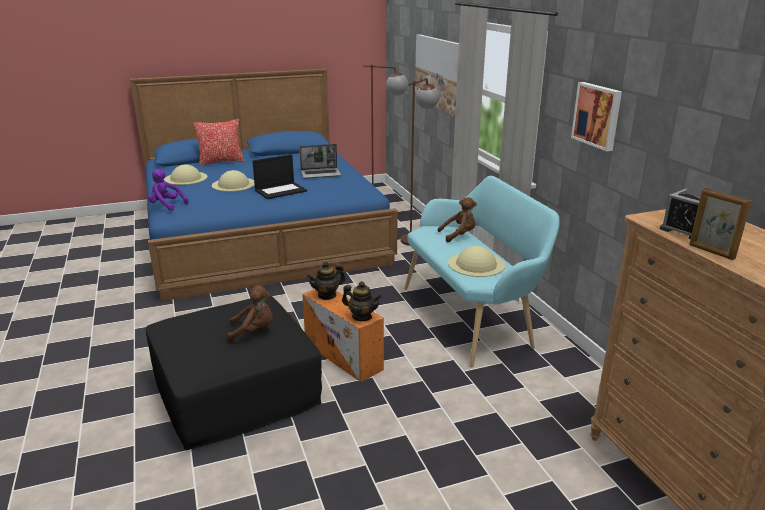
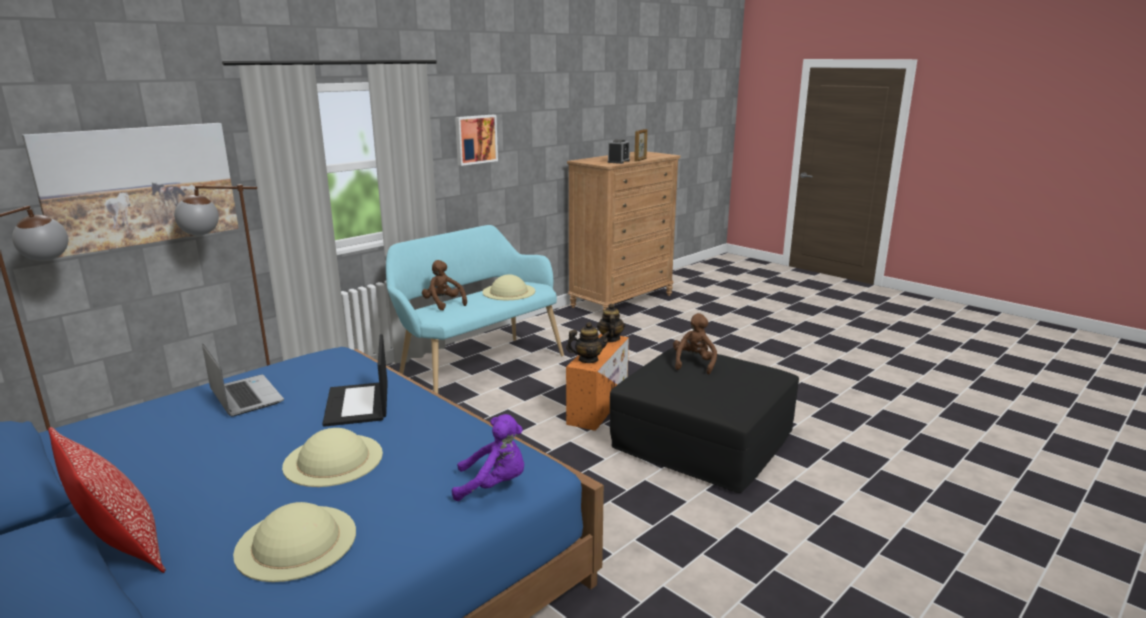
camera: 115 degrees left, 5 degrees down
purple plush toy [148,169,188,211] -> purple plush toy turned 90 degrees counterclockwise [452,414,524,501]
brown plush toy [227,286,273,342] -> brown plush toy turned 45 degrees clockwise [673,313,717,374]
laptop [252,154,307,199] -> laptop turned 135 degrees counterclockwise [322,334,388,427]
teapot [307,262,346,300] -> teapot turned 45 degrees counterclockwise [566,322,610,363]

